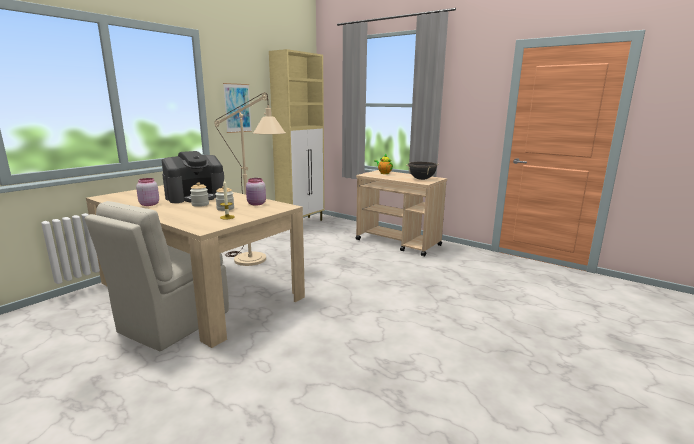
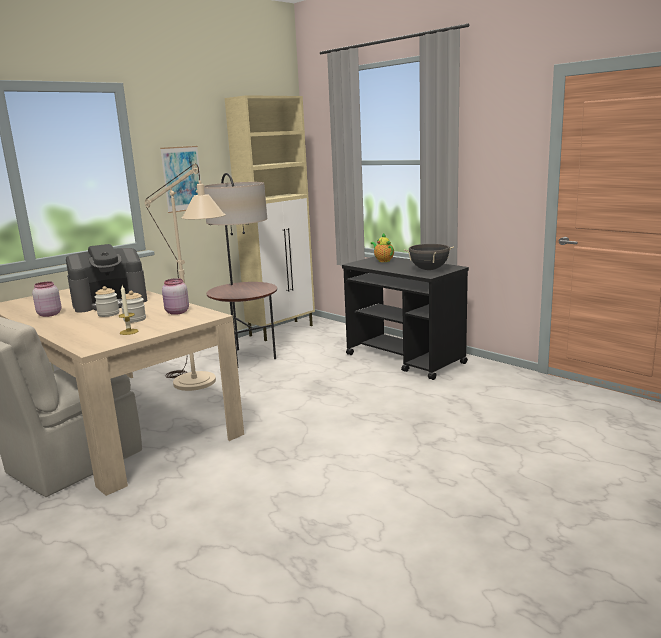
camera: 10 degrees right, 0 degrees up
beige cart [356,170,447,257] -> black cart [342,257,469,380]
none -> floor lamp [204,173,277,365]

